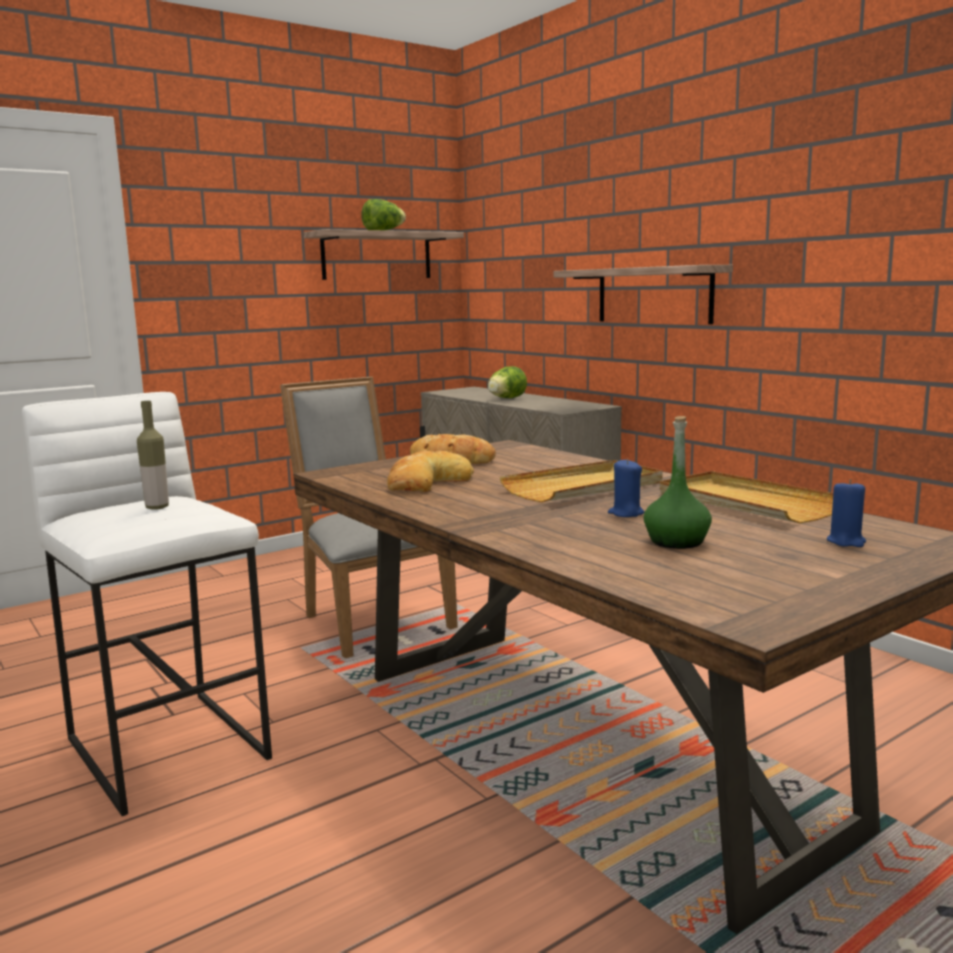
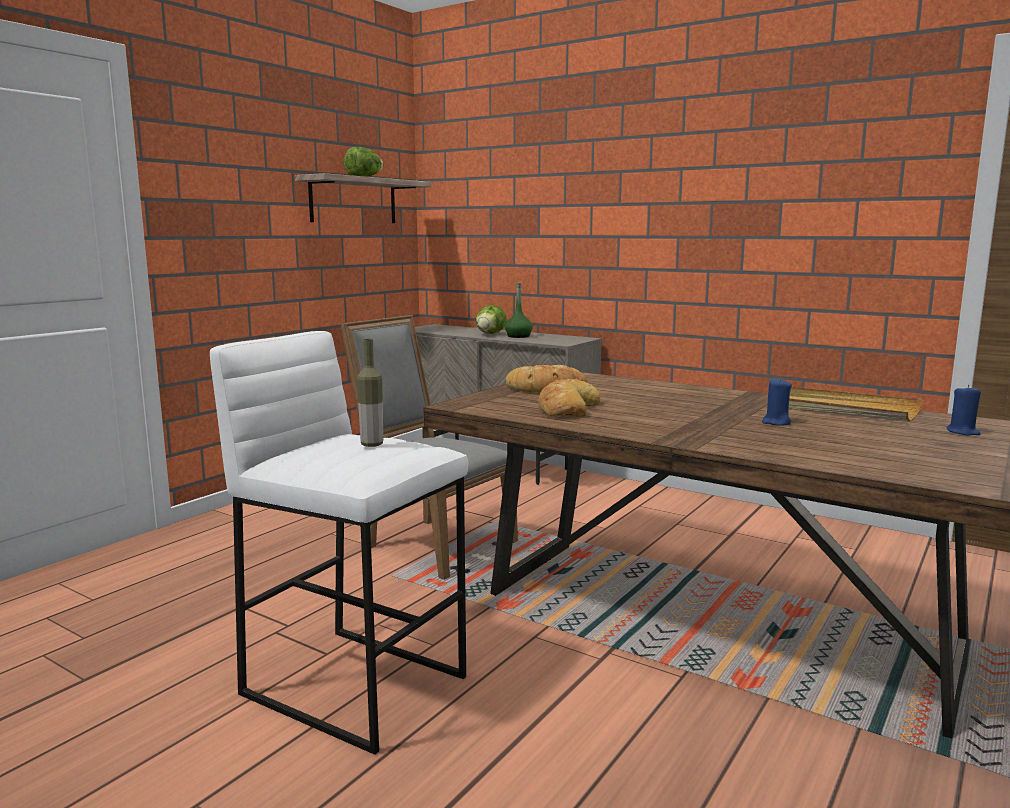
camera: 20 degrees left, 0 degrees up
beige tray [500,460,663,502] -> none
shelf [554,265,733,324] -> none
green bottle [643,416,712,549] -> green bottle moved to [505,282,533,338]

